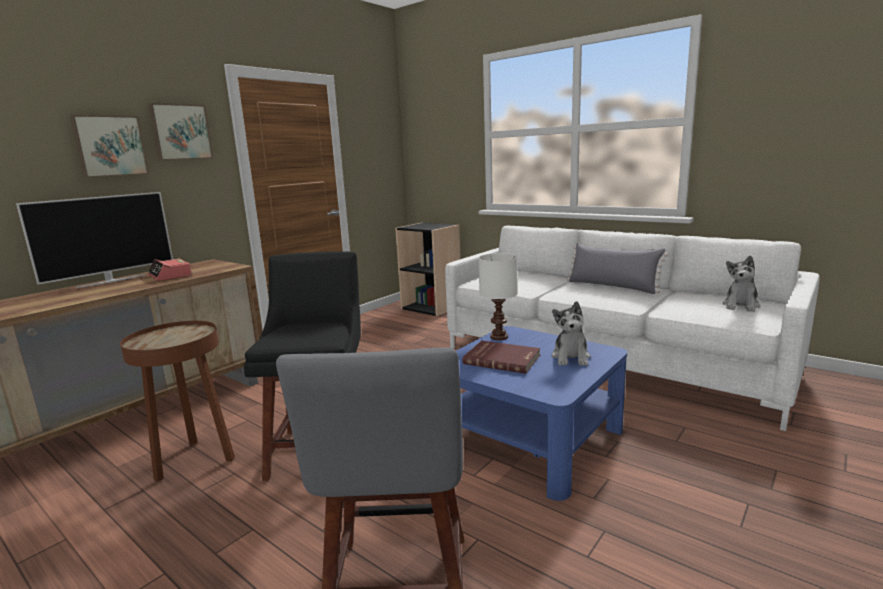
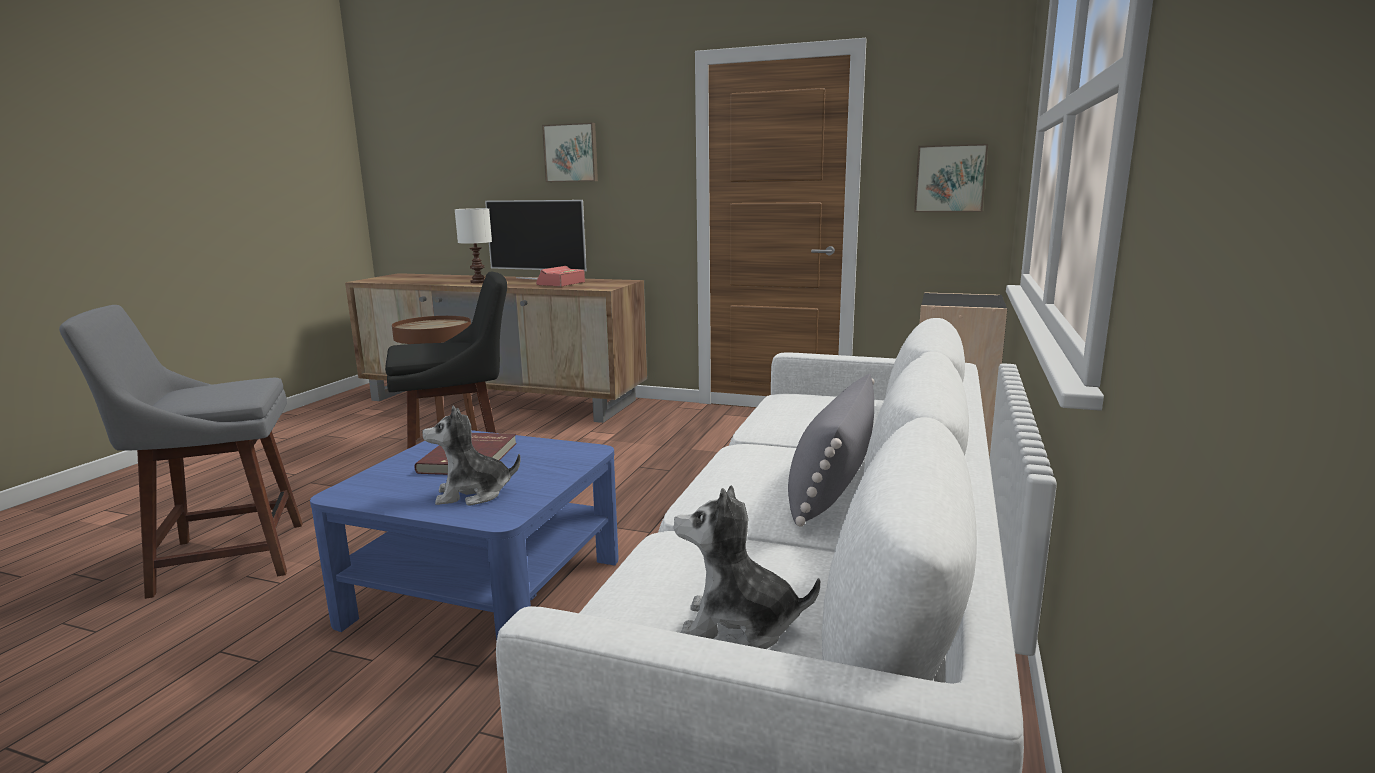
camera: 70 degrees right, 0 degrees up
picture [148,103,213,160] -> picture moved to [914,144,988,212]
white table lamp [478,253,518,340] -> white table lamp moved to [455,208,492,283]

